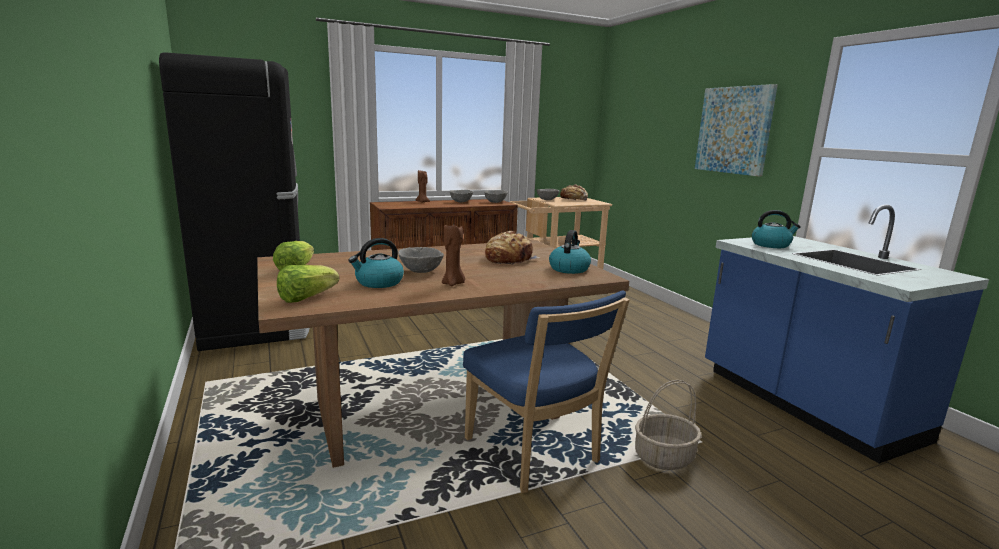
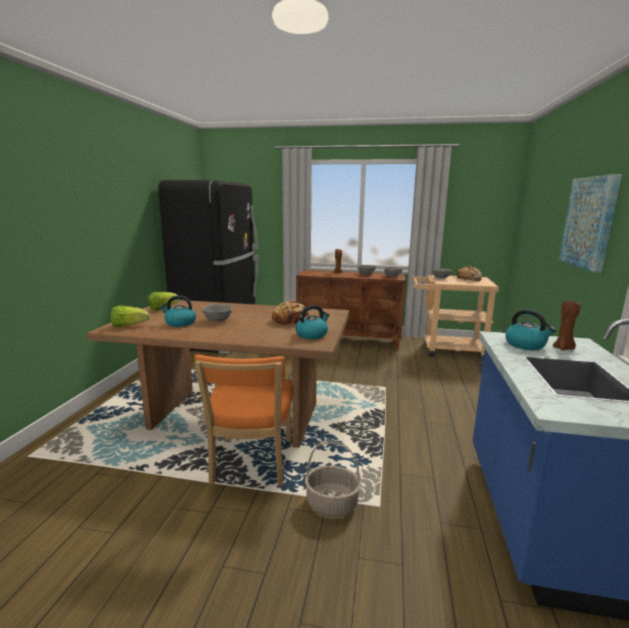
camera: 35 degrees right, 0 degrees up
brown candle [442,224,465,286] -> brown candle moved to [553,298,581,351]
blue chair [463,291,630,493] -> orange chair [194,354,294,486]

